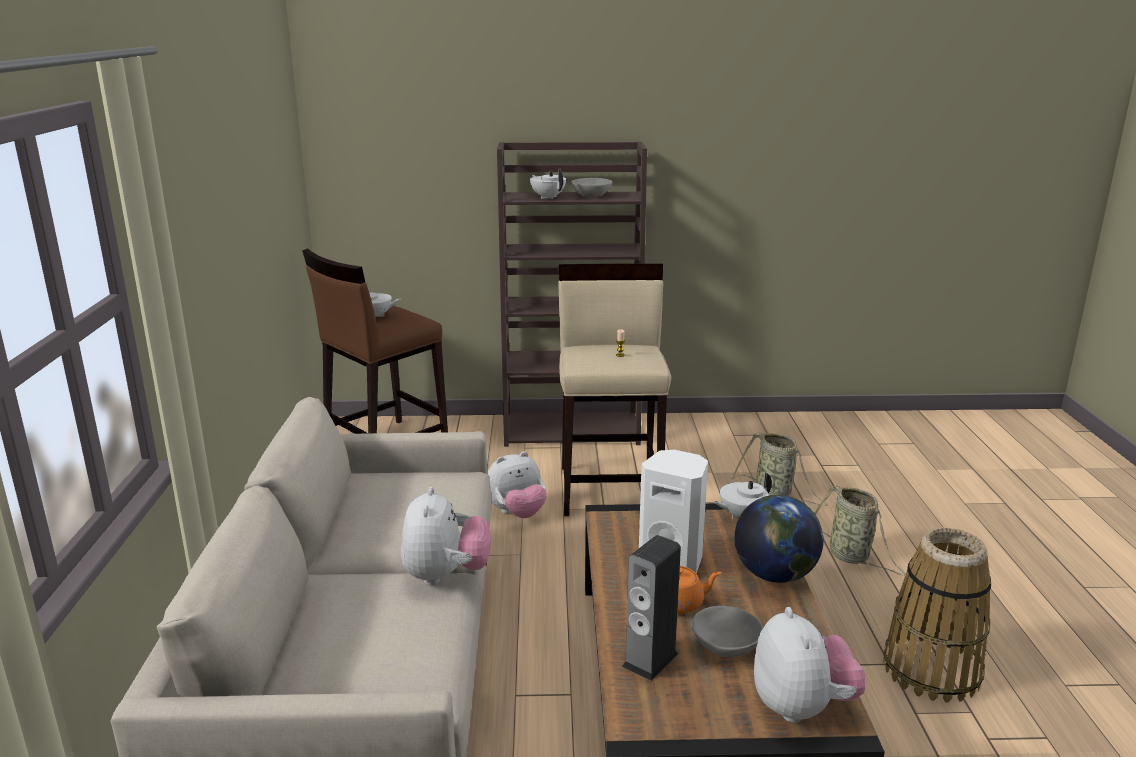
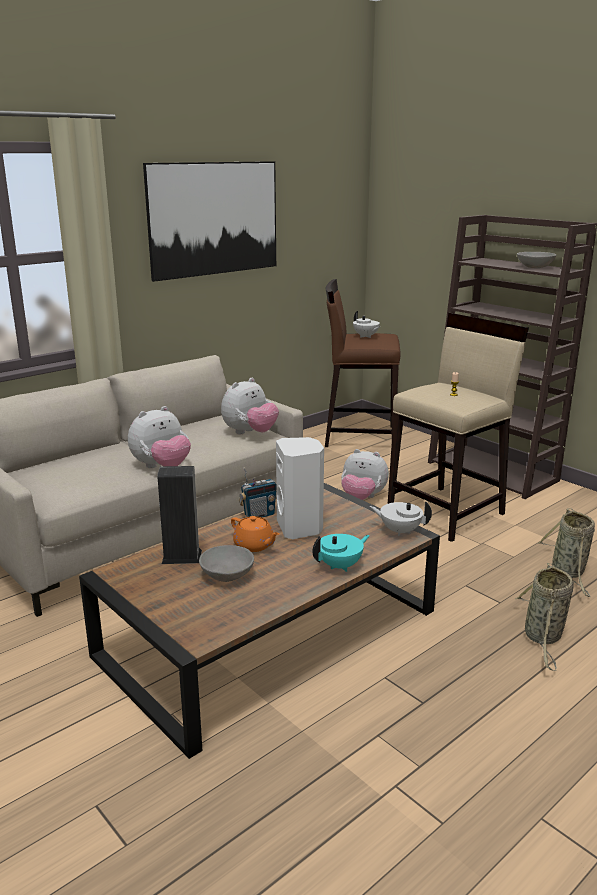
camera: 50 degrees right, 0 degrees up
white teapot [530,168,566,199] -> none
globe [735,495,823,583] -> turquoise teapot [312,534,370,572]
plush toy [754,607,866,723] -> plush toy moved to [221,378,279,435]
basket [883,528,991,703] -> none
none -> picture [143,161,276,282]
none -> radio [239,467,277,517]

